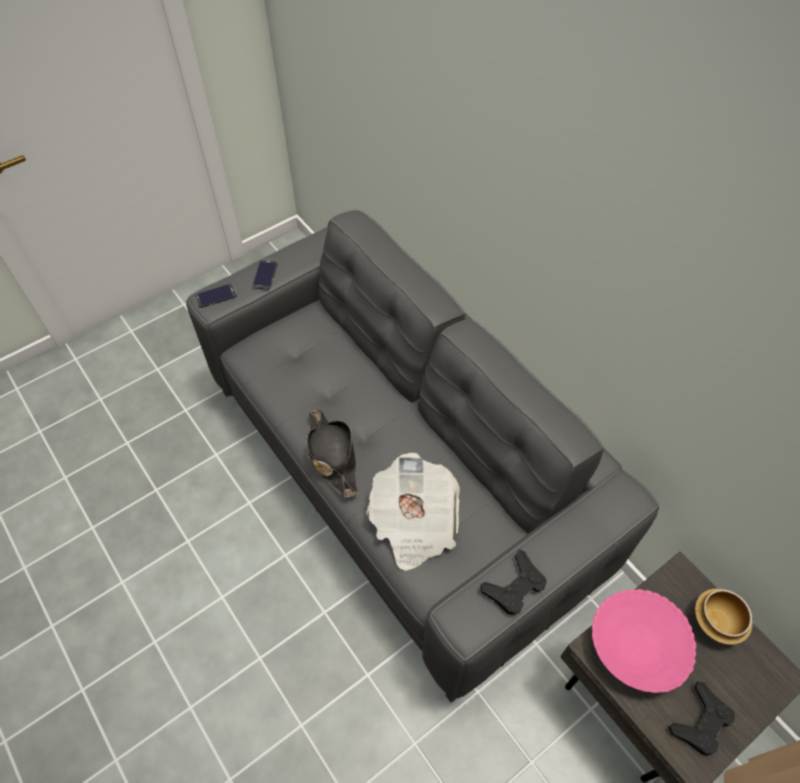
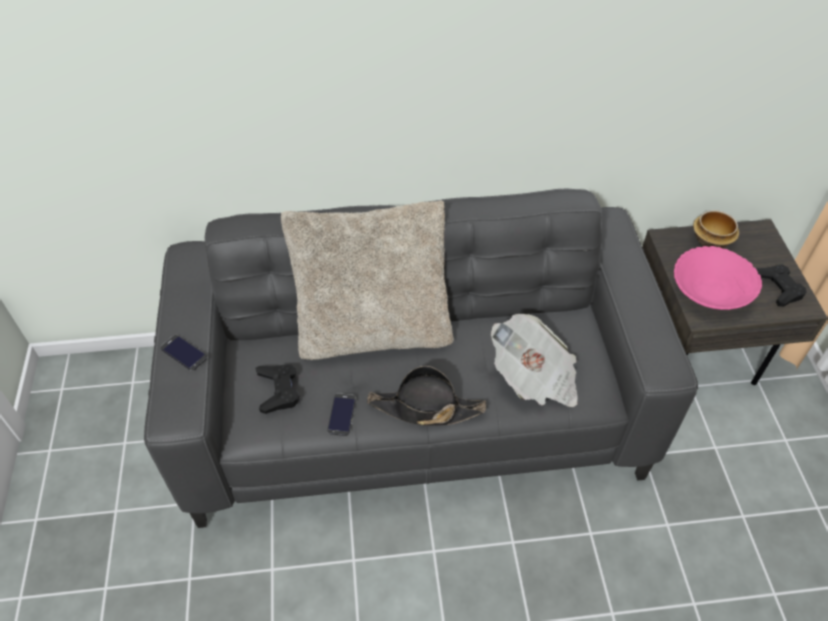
camera: 60 degrees left, 5 degrees down
phone [195,284,237,308] -> phone moved to [327,393,356,436]
black game controller [480,549,547,615] -> black game controller moved to [255,364,300,414]
none -> beige pillow [281,200,454,360]

